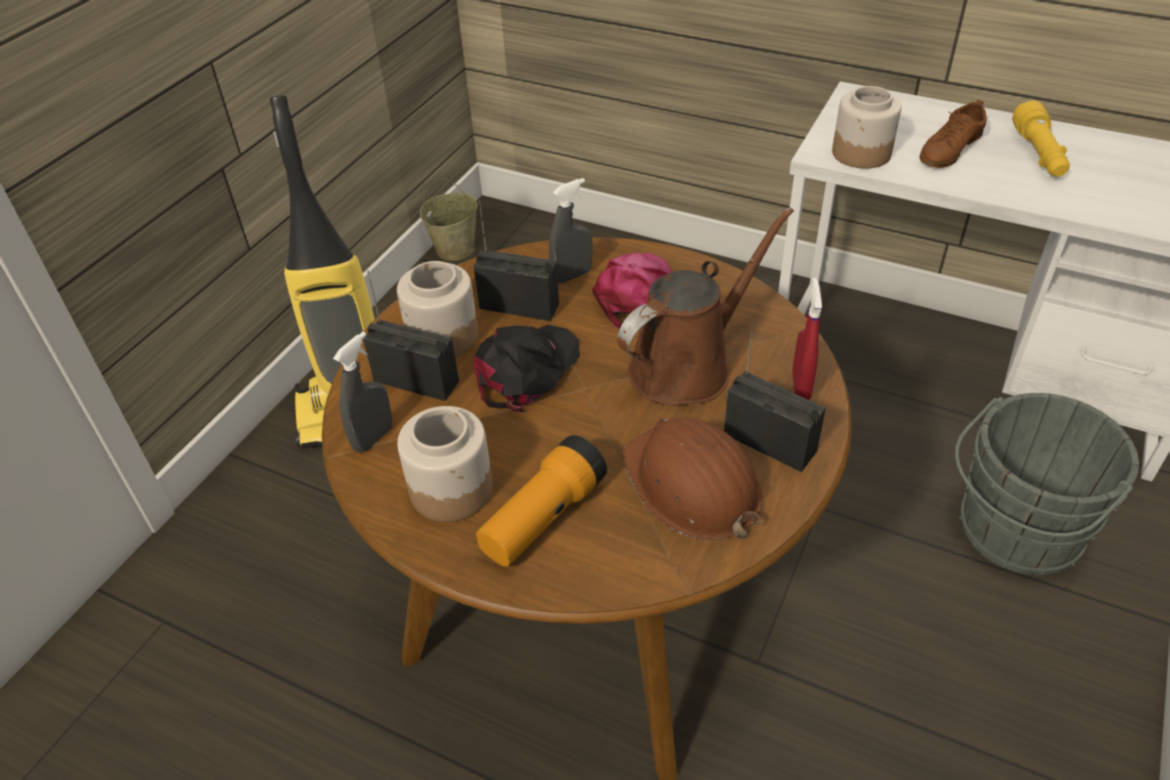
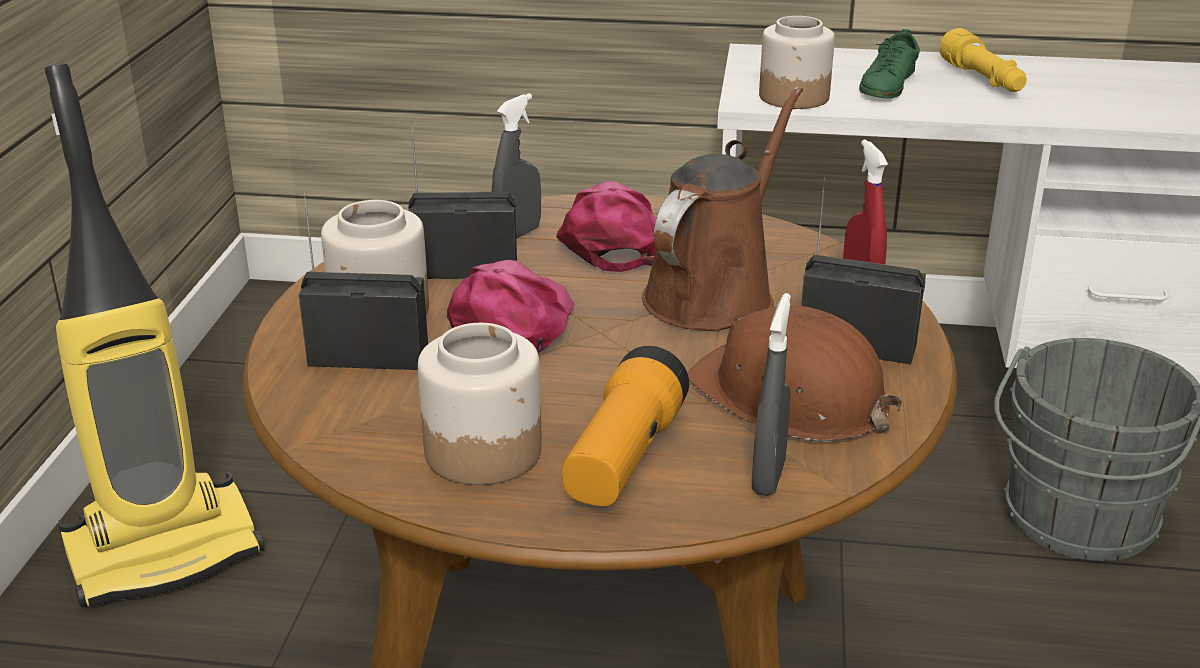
camera: 20 degrees left, 15 degrees down
grey spray bottle [333,332,392,453] -> grey spray bottle moved to [752,293,791,496]
beige bucket [420,178,477,261] -> none
black cap [473,325,580,412] -> pink cap [447,260,574,353]
brown shoe [919,99,987,168] -> green shoe [859,29,920,98]

